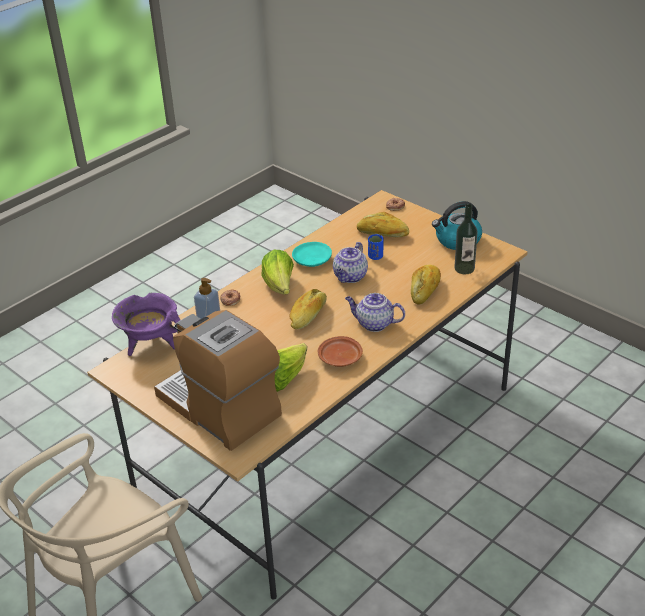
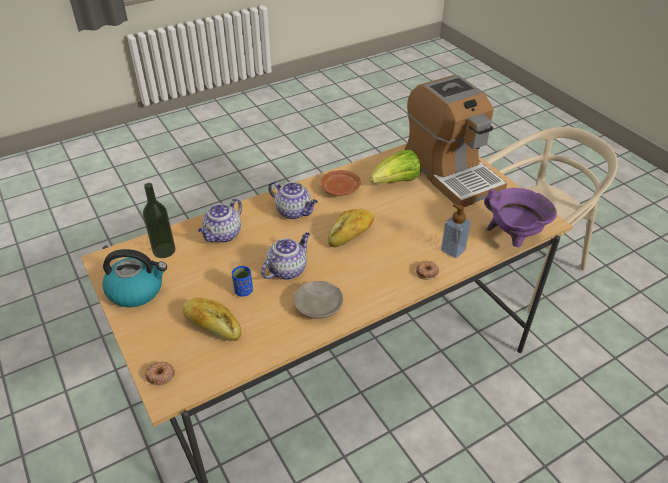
camera: 165 degrees left, 5 degrees up
lettuce [261,250,294,295] -> none
turquoise plate [292,242,332,267] -> beige plate [293,281,343,319]
bread [411,265,441,305] -> teapot [198,198,242,243]

